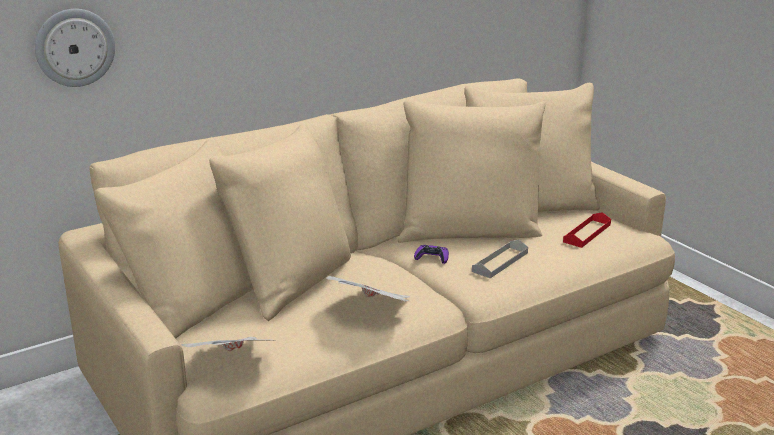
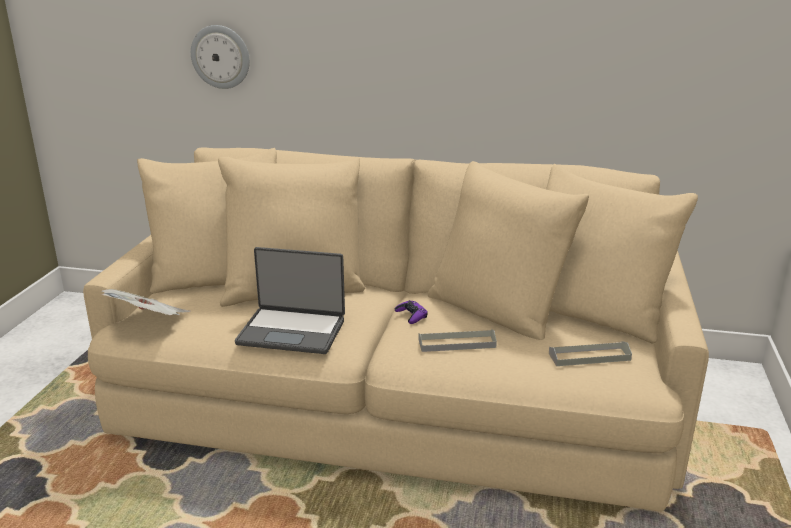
camera: 45 degrees right, 0 degrees up
newspaper [326,276,410,302] -> laptop [235,247,345,354]
red tray [563,212,611,248] -> grey tray [549,341,632,366]

